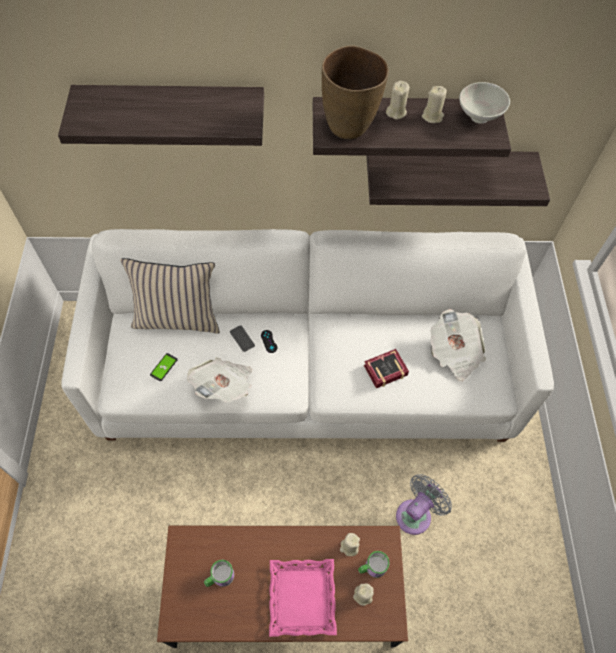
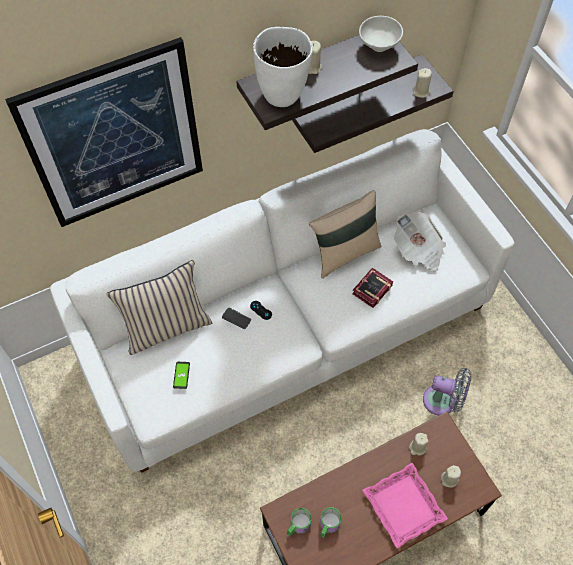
camera: 25 degrees left, 0 degrees up
shelf [58,85,264,146] -> picture [5,37,203,227]
newspaper [187,357,252,402] -> none
brown vase [322,45,389,139] -> white vase [253,27,313,107]
mug [358,551,390,578] -> mug moved to [287,508,312,536]
grey fan [396,474,452,535] -> grey fan turned 90 degrees clockwise [423,368,472,416]
beige candle [422,86,447,123] -> beige candle moved to [413,68,432,98]
none -> beige pillow [309,190,382,279]

